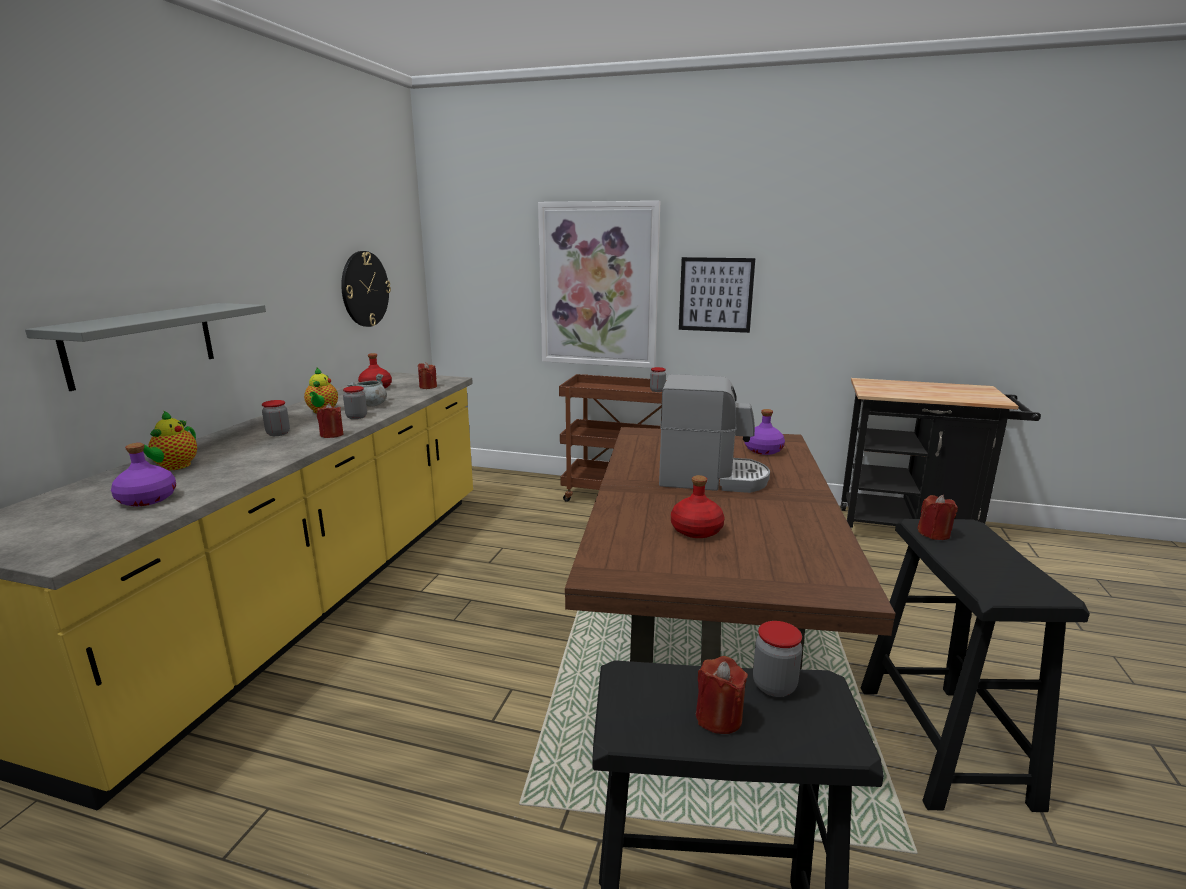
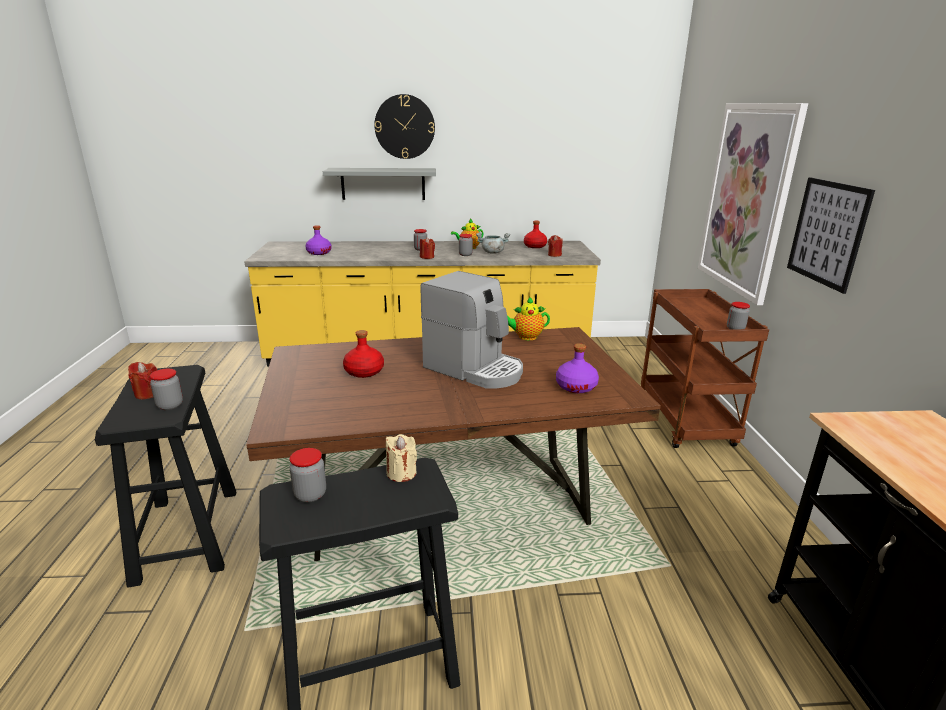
camera: 70 degrees right, 5 degrees up
teapot [143,411,197,470] -> teapot moved to [507,297,550,340]
wall clock [341,251,391,327] -> wall clock moved to [374,94,435,159]
coffee machine [659,374,770,493] -> coffee machine turned 45 degrees counterclockwise [420,271,523,389]
red candle [917,495,958,540] -> beige candle [386,434,417,482]
none -> jar [290,448,326,502]

